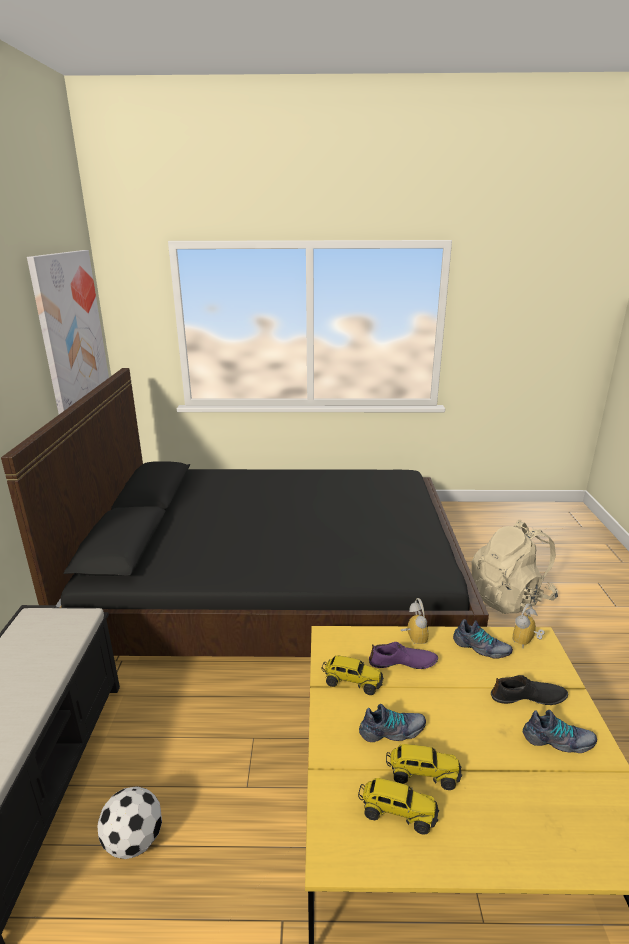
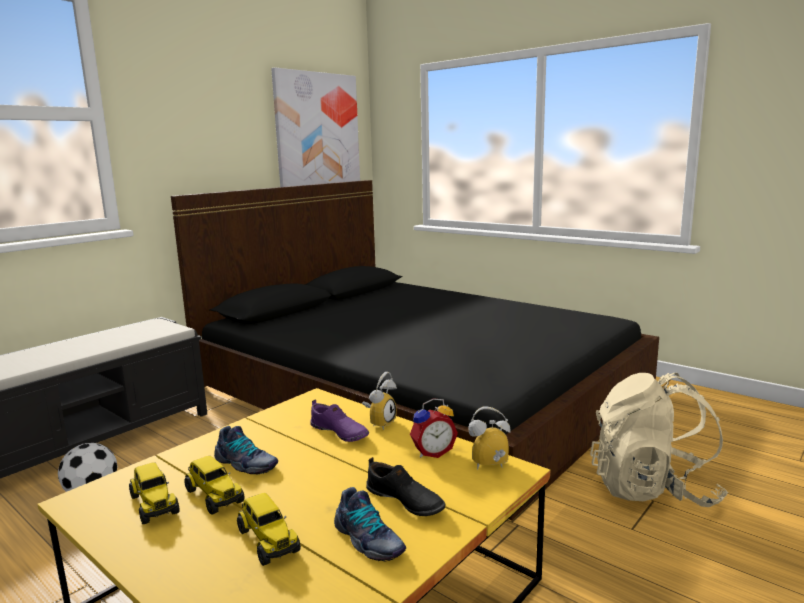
camera: 40 degrees right, 10 degrees down
toy truck [321,656,384,695] -> toy truck moved to [237,493,301,566]
shoe [453,619,513,658] -> alarm clock [410,398,458,458]

